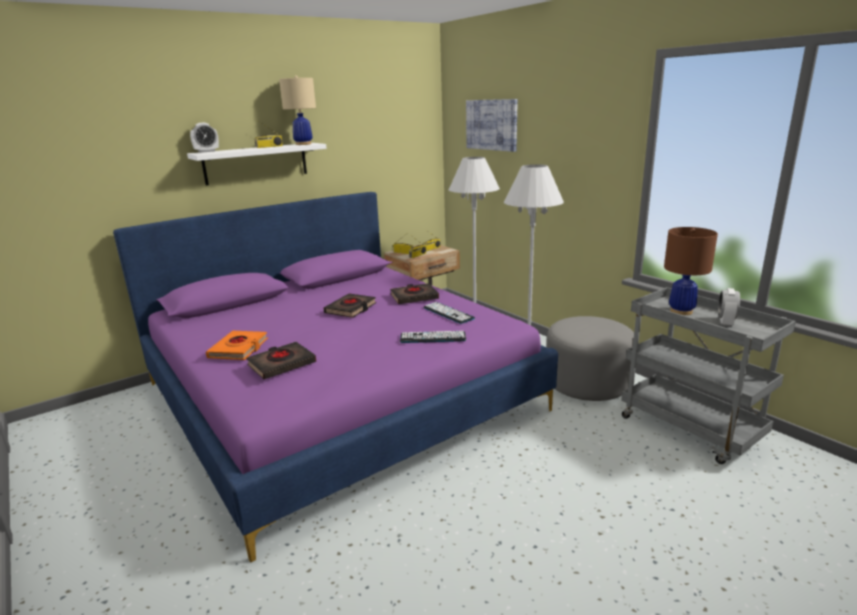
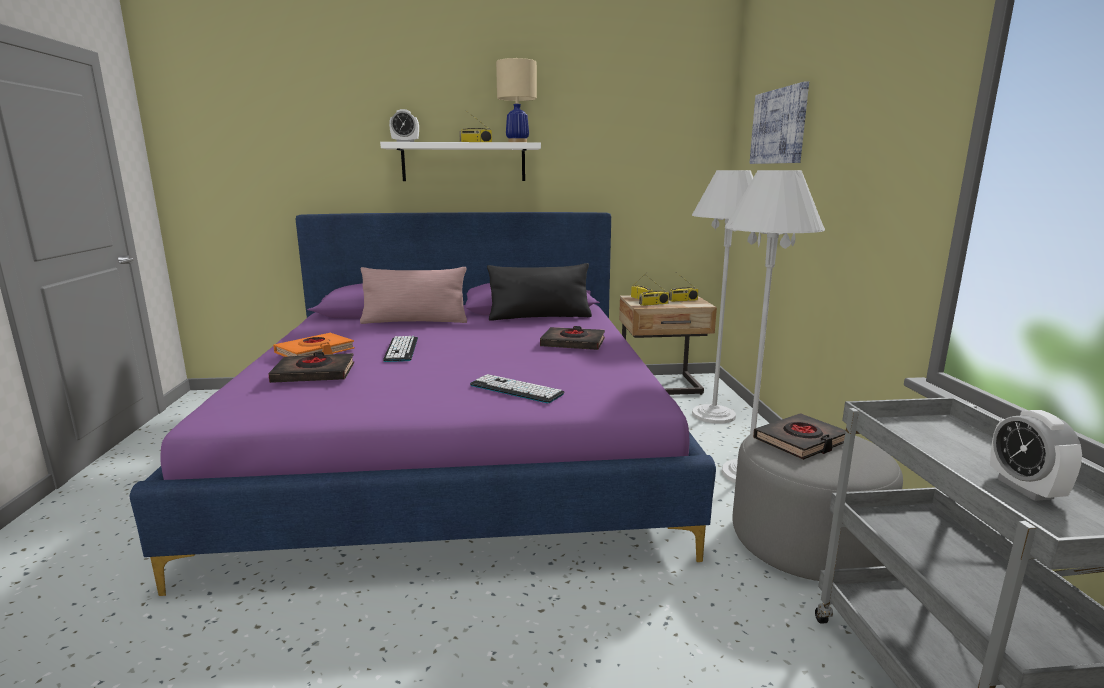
camera: 30 degrees right, 5 degrees down
black book [324,293,376,318] -> black book moved to [753,413,846,460]
keyboard [424,302,475,324] -> keyboard moved to [383,336,418,362]
brown table lamp [664,227,718,315] -> none
alarm clock [718,288,740,327] -> alarm clock turned 60 degrees counterclockwise [990,410,1082,501]
none -> pink pillow [360,267,467,324]
none -> black pillow [487,263,592,321]

